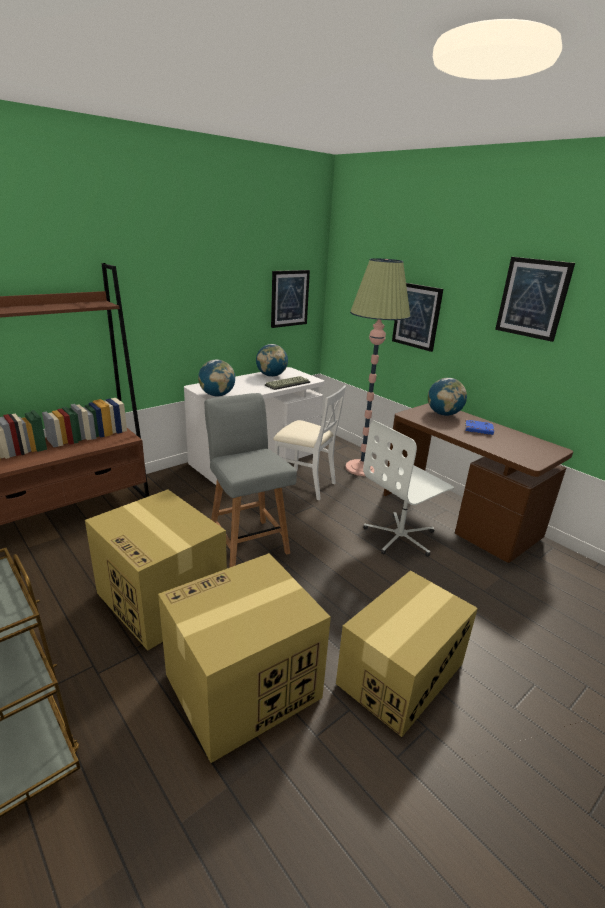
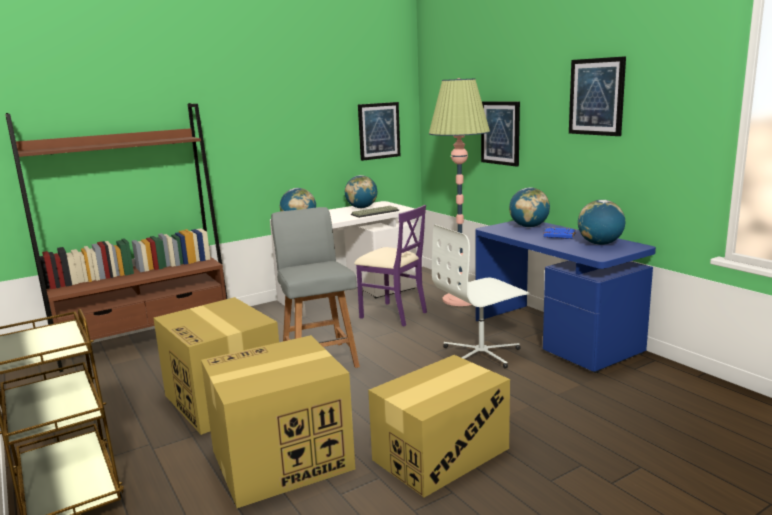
camera: 10 degrees right, 10 degrees down
white chair [273,385,346,500] -> purple chair [354,205,427,326]
brown desk [383,403,573,563] -> blue desk [475,221,656,373]
none -> globe [578,200,625,245]

